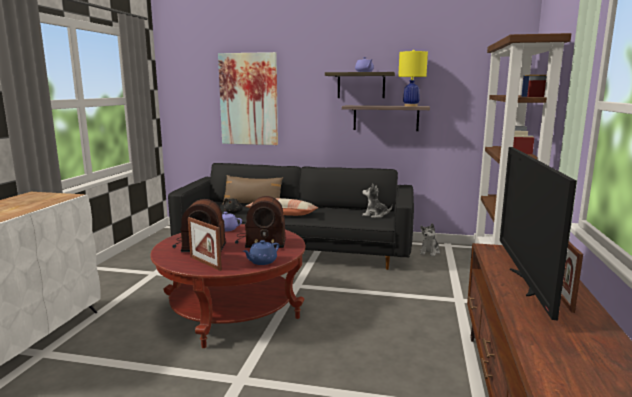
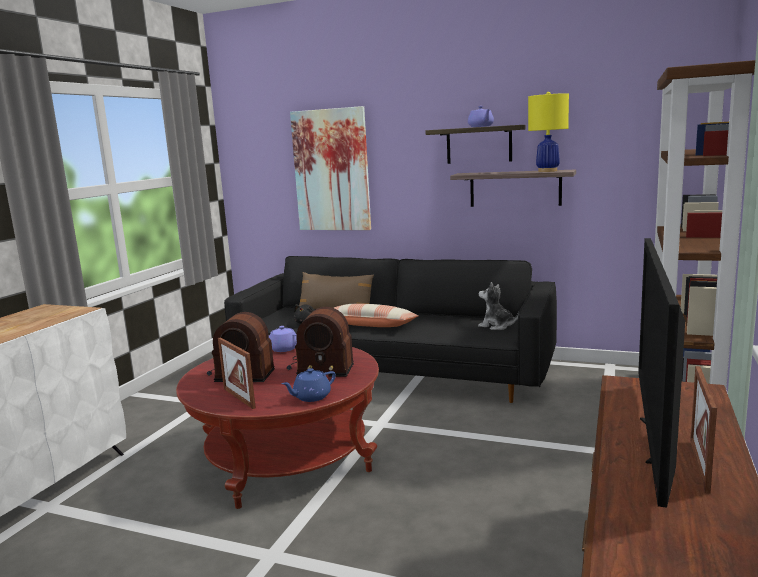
camera: 10 degrees right, 0 degrees up
plush toy [420,223,440,257] -> none

